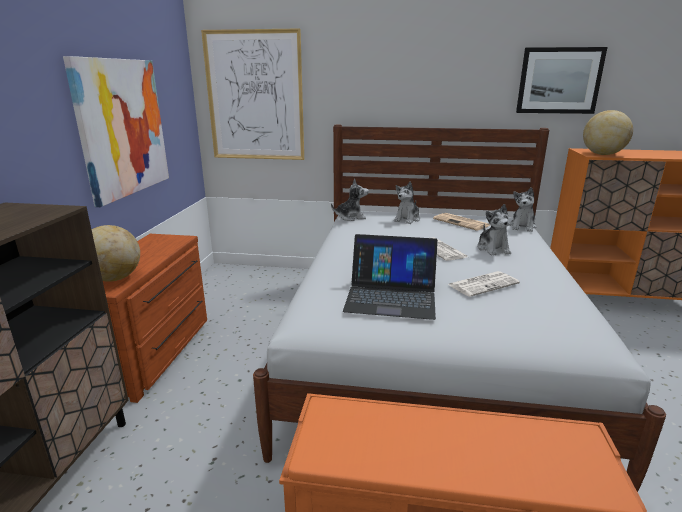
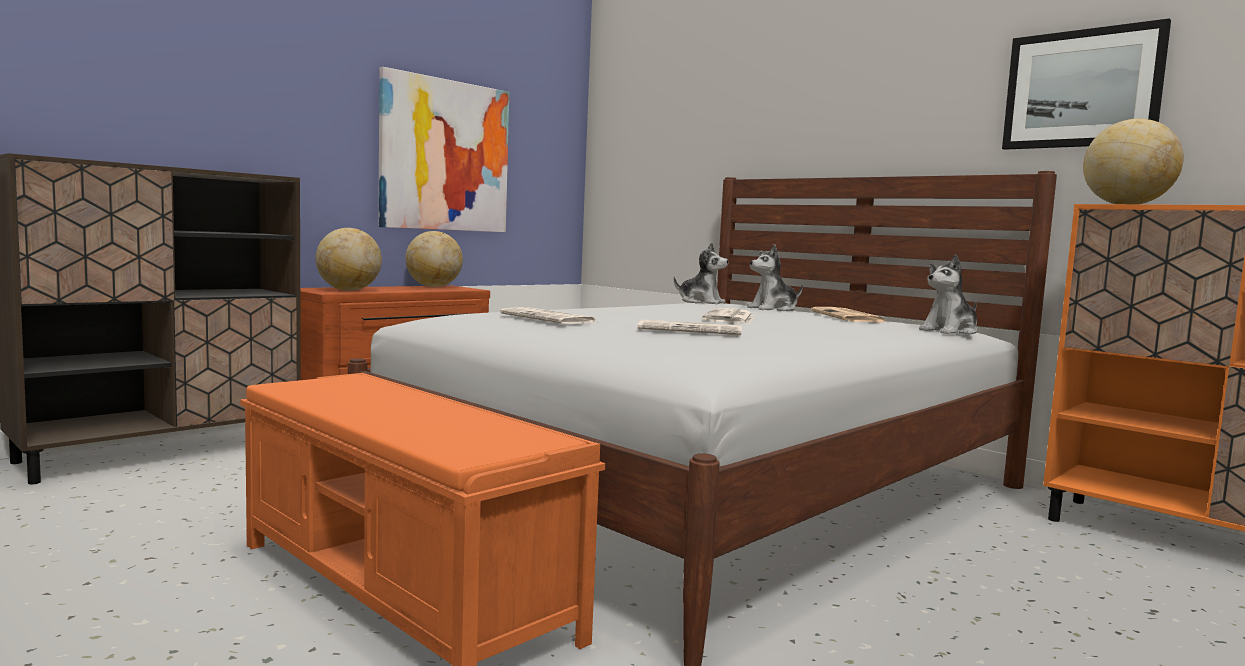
camera: 35 degrees right, 15 degrees down
picture [201,28,304,160] -> none
laptop [343,234,438,320] -> newspaper [500,307,598,324]
plush toy [477,204,511,256] -> none
none -> globe [405,231,463,287]

